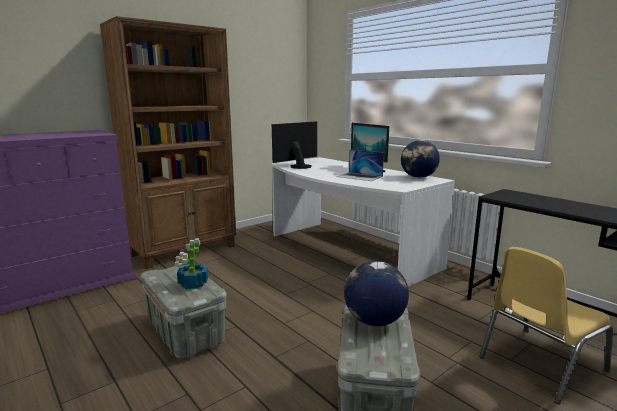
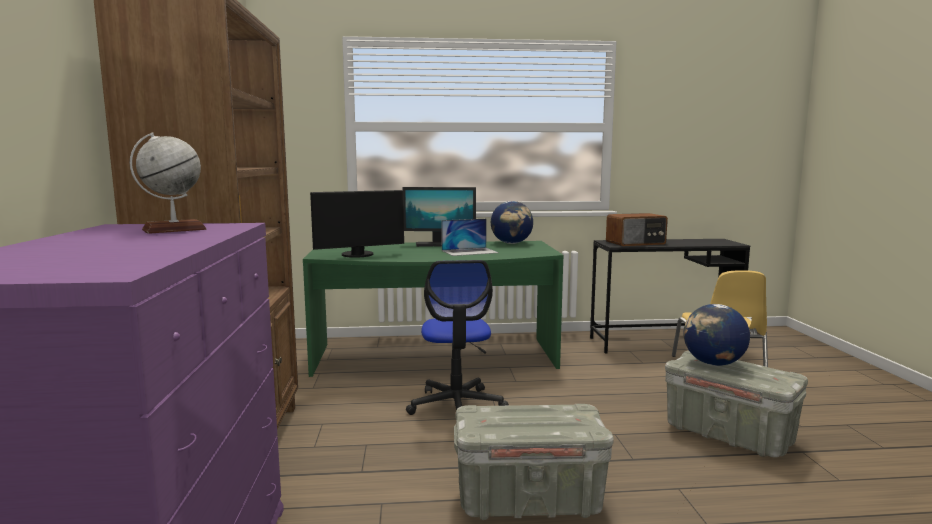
camera: 55 degrees left, 5 degrees down
potted plant [175,238,208,289] -> none
monitor [272,121,317,169] -> monitor turned 105 degrees counterclockwise [310,190,404,258]
white desk [272,157,455,287] -> green desk [303,241,564,377]
none -> globe [130,132,207,234]
none -> office chair [406,260,509,415]
none -> radio [606,213,668,246]

